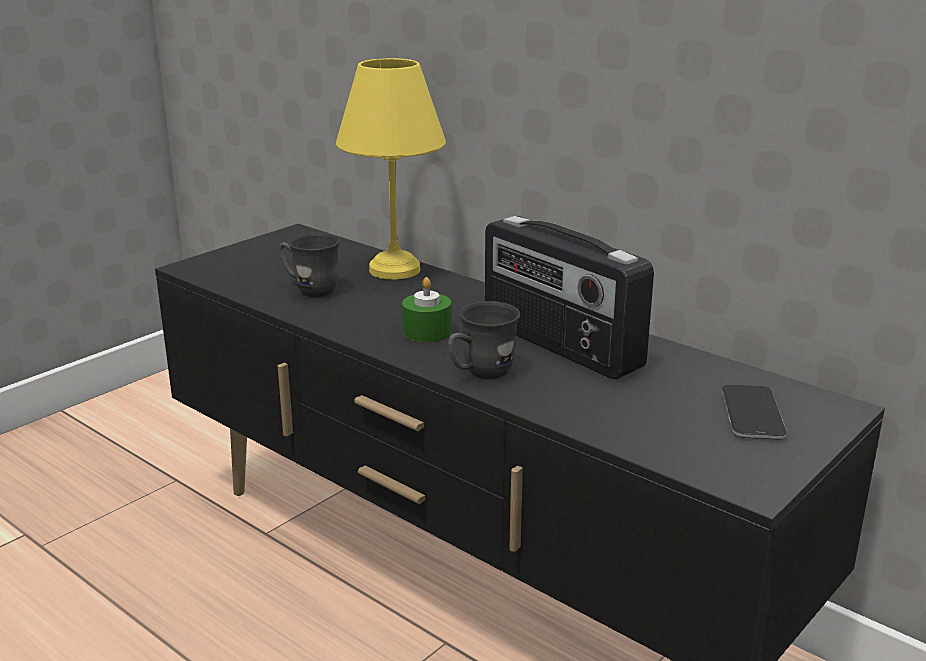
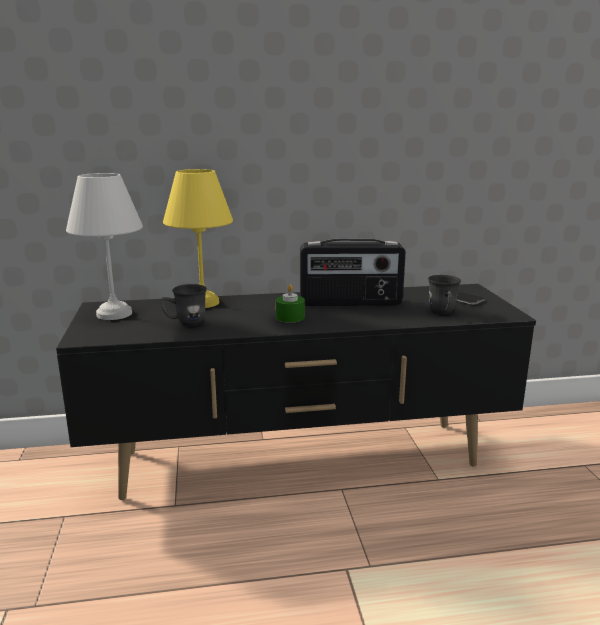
camera: 50 degrees left, 5 degrees down
grey mug [448,301,520,379] -> grey mug moved to [428,275,461,315]
none -> white table lamp [66,173,143,320]

